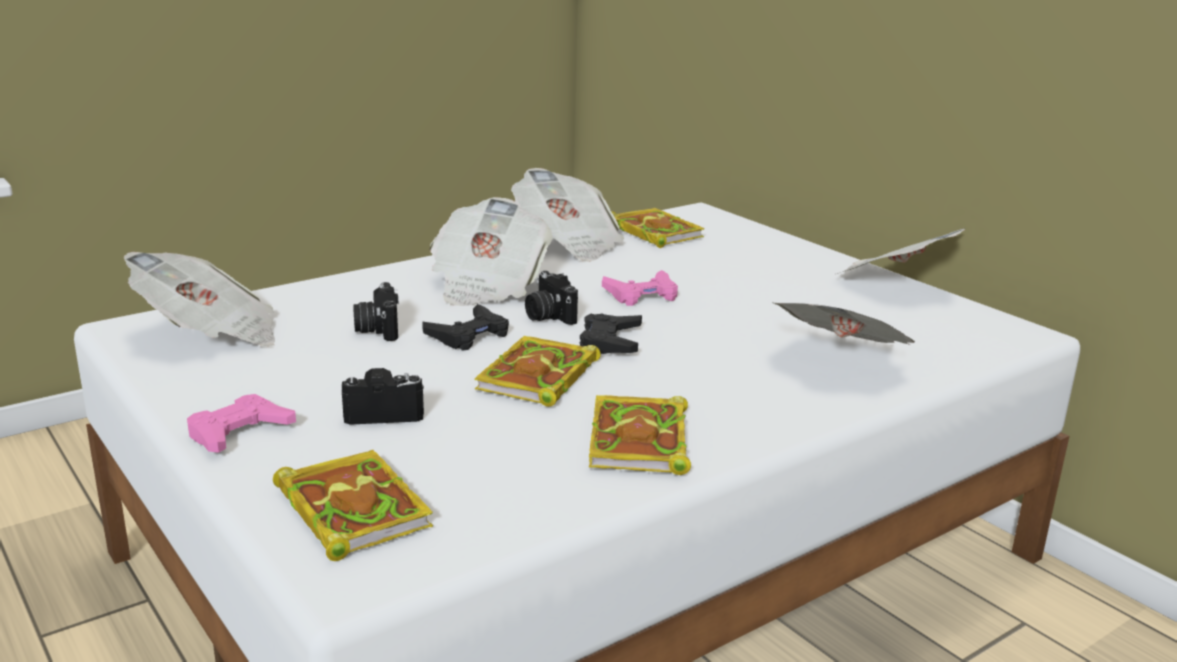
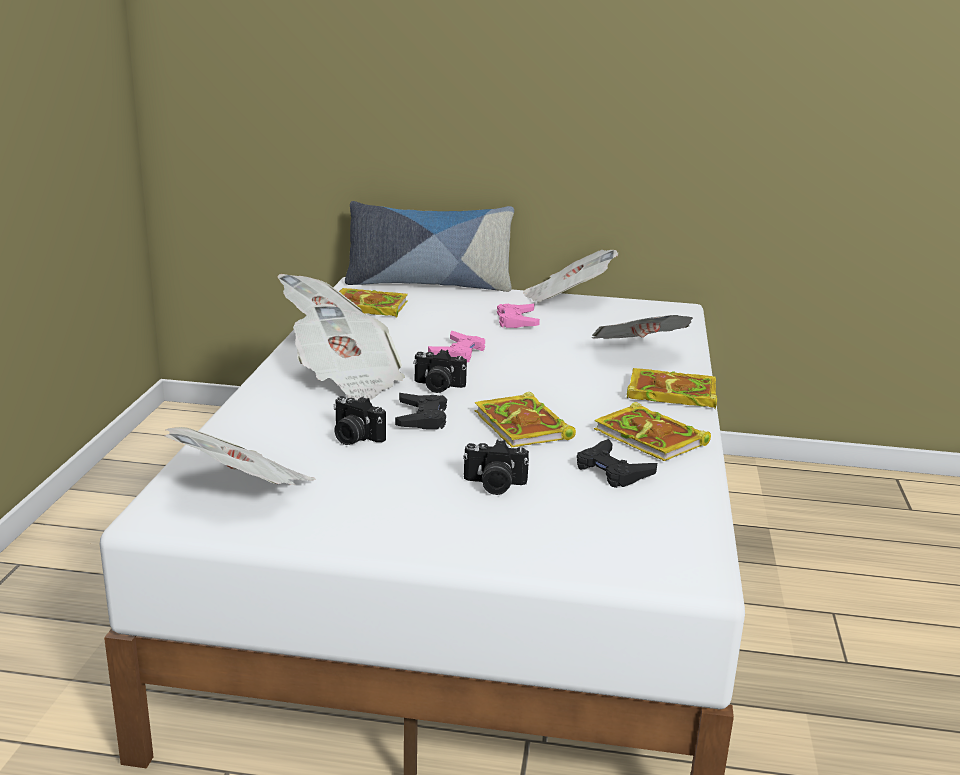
camera: 45 degrees left, 0 degrees up
pink game controller [187,394,296,453] -> pink game controller moved to [497,303,540,328]
book [273,450,433,561] -> book moved to [627,368,717,409]
camera [341,368,424,425] -> camera turned 120 degrees counterclockwise [463,440,529,495]
black game controller [580,314,642,354] -> black game controller moved to [577,439,657,488]
none -> pillow [345,201,514,292]

